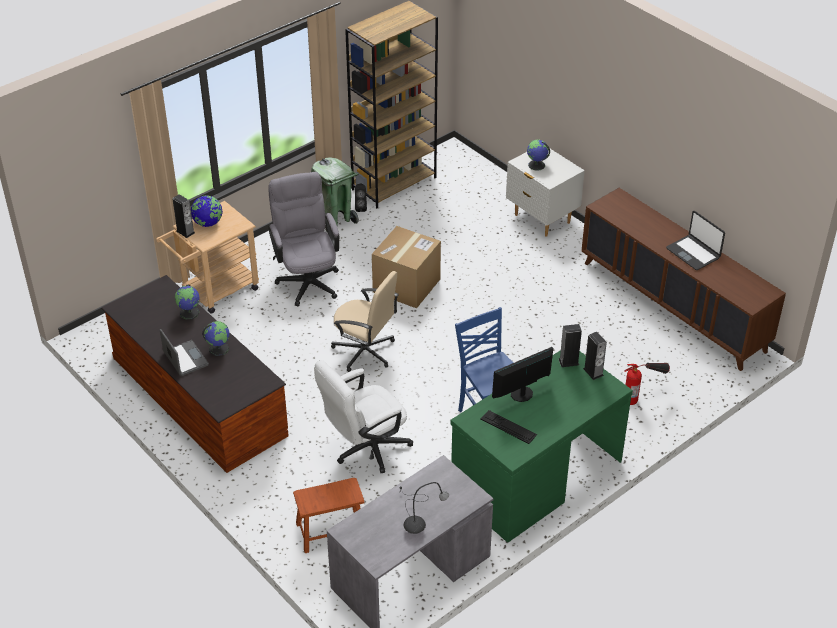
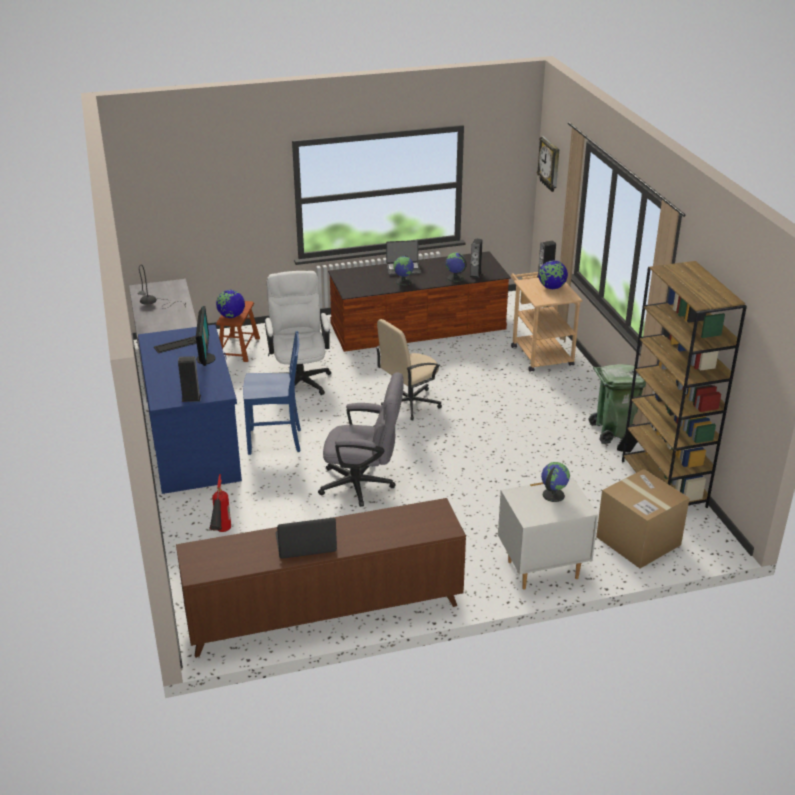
camera: 115 degrees right, 10 degrees down
grey office chair [268,172,339,306] -> grey office chair moved to [318,372,404,507]
cardboard box [372,226,441,308] -> cardboard box moved to [596,469,690,568]
green desk [450,350,633,542] -> blue desk [138,325,242,494]
speaker [559,324,582,367] -> speaker moved to [470,238,483,278]
none -> globe [216,290,245,318]
none -> wall clock [537,136,560,192]

